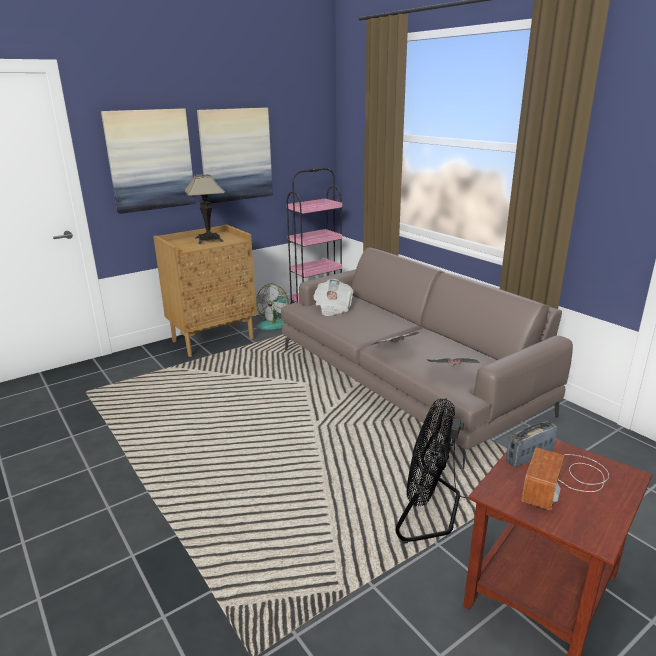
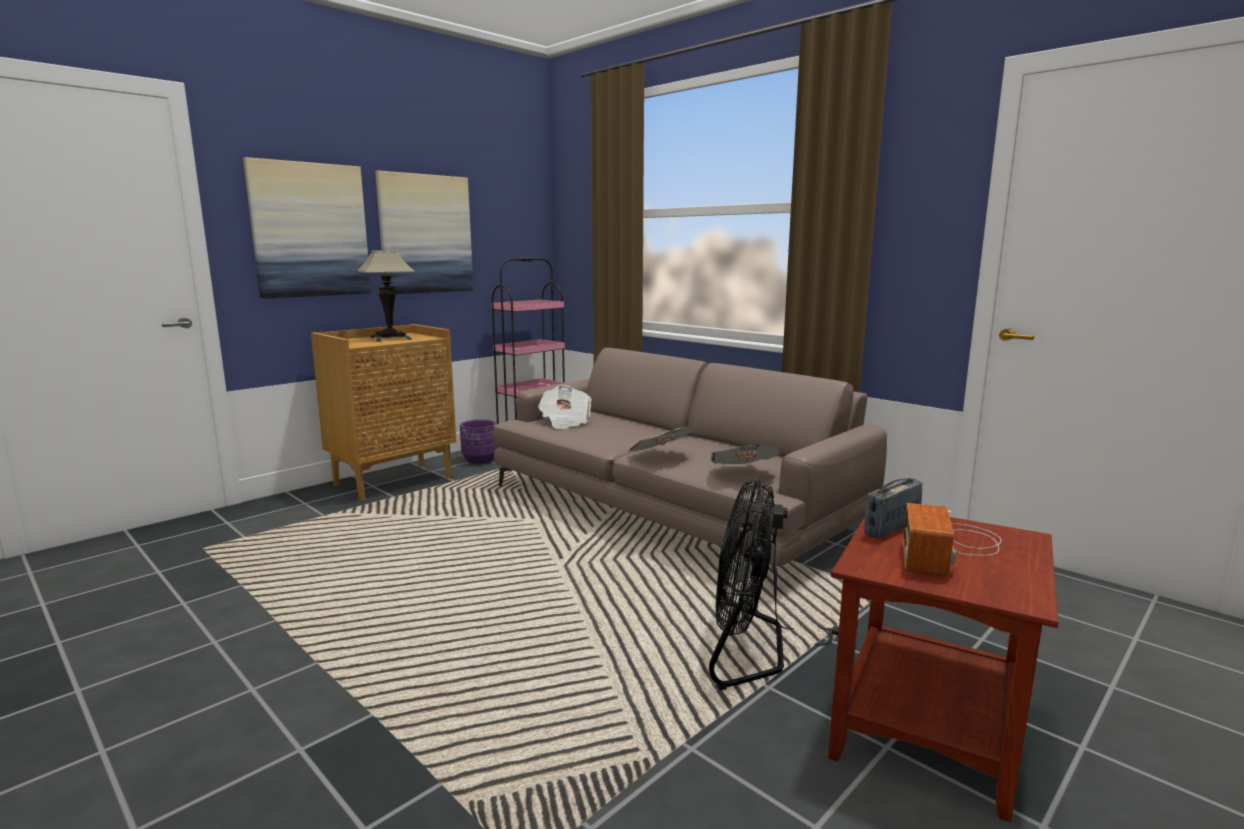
camera: 10 degrees left, 10 degrees down
fan [256,283,289,330] -> purple planter [460,419,498,464]

